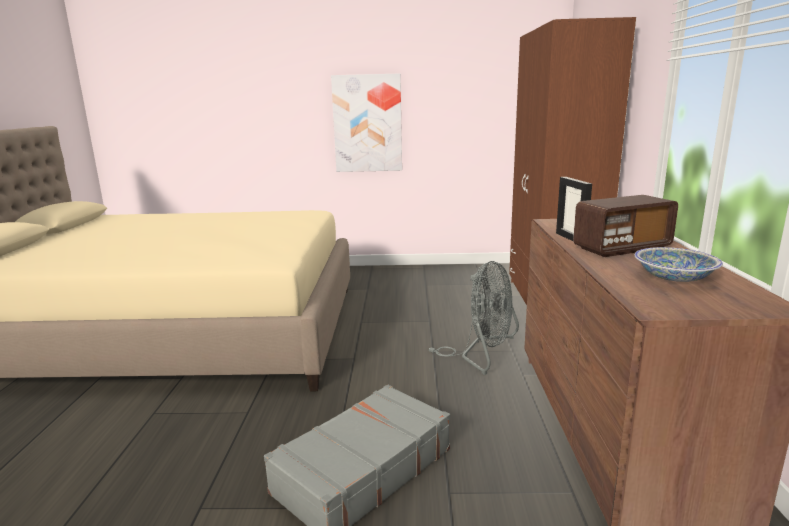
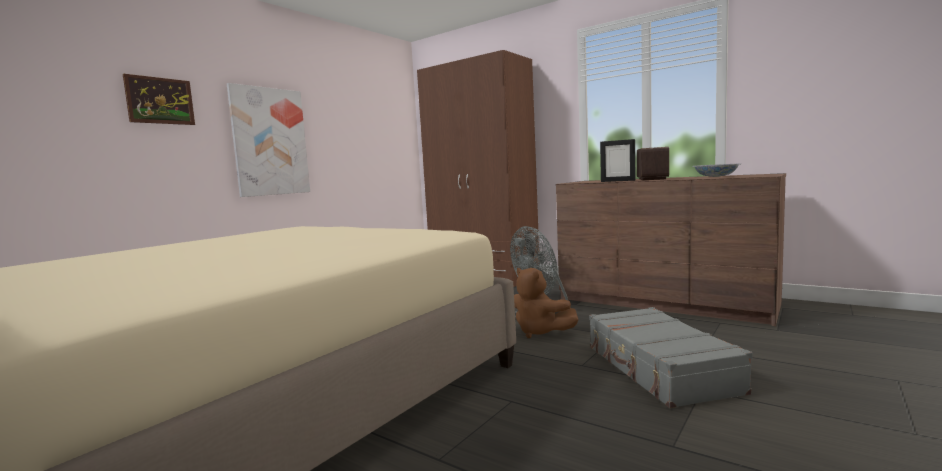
camera: 55 degrees left, 10 degrees down
none -> picture [123,74,195,125]
none -> brown plush toy [514,268,579,338]

